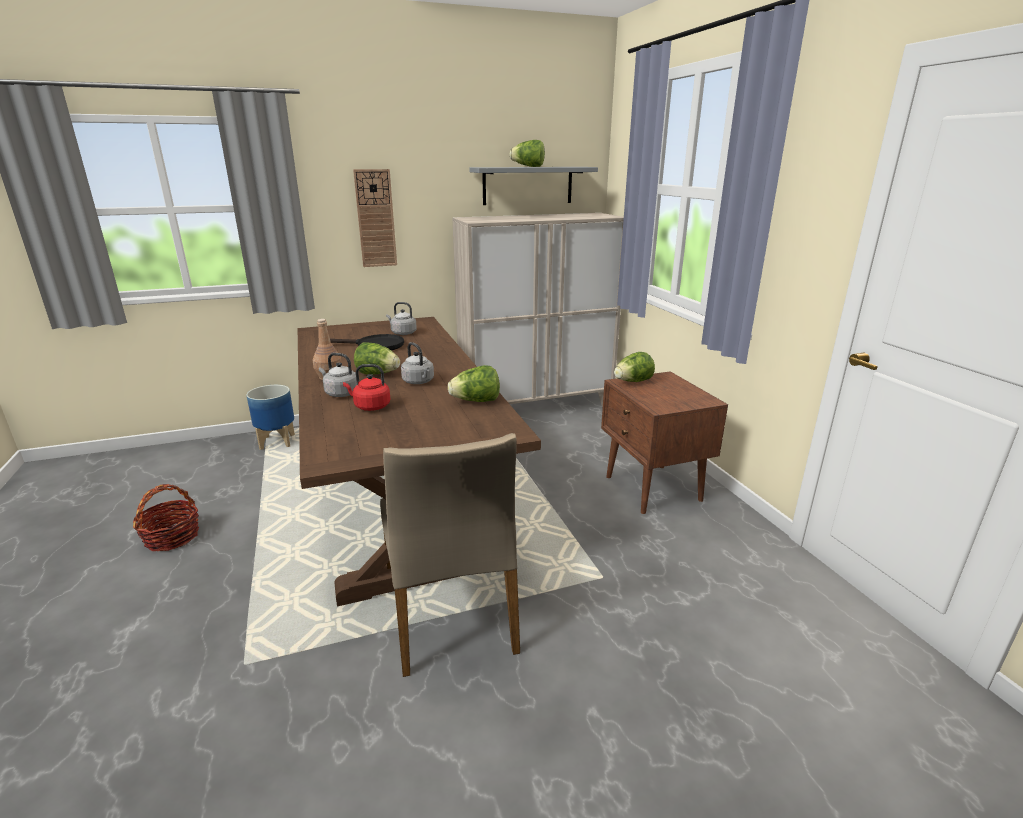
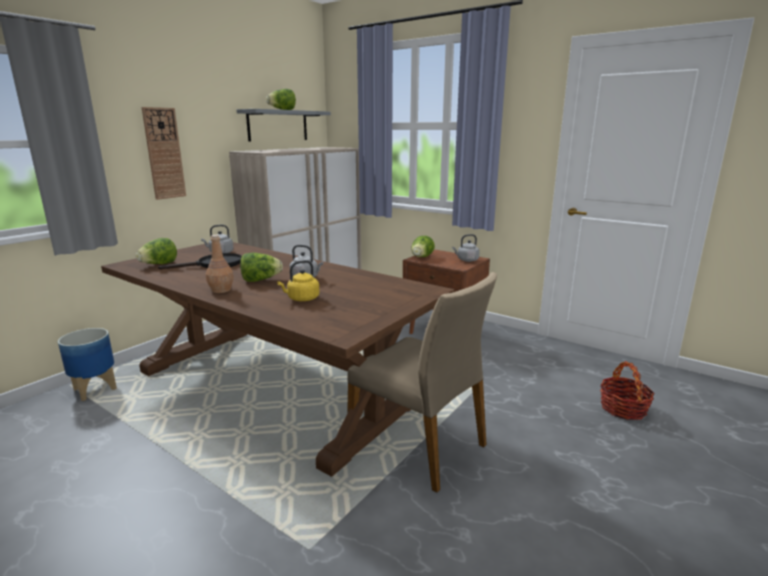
camera: 35 degrees left, 5 degrees down
basket [133,484,199,551] -> basket moved to [600,361,655,420]
grey kettle [319,353,357,397] -> grey kettle moved to [452,234,480,262]
red kettle [343,364,390,411] -> yellow kettle [277,260,319,301]
lettuce [448,365,500,402] -> lettuce moved to [136,238,177,264]

